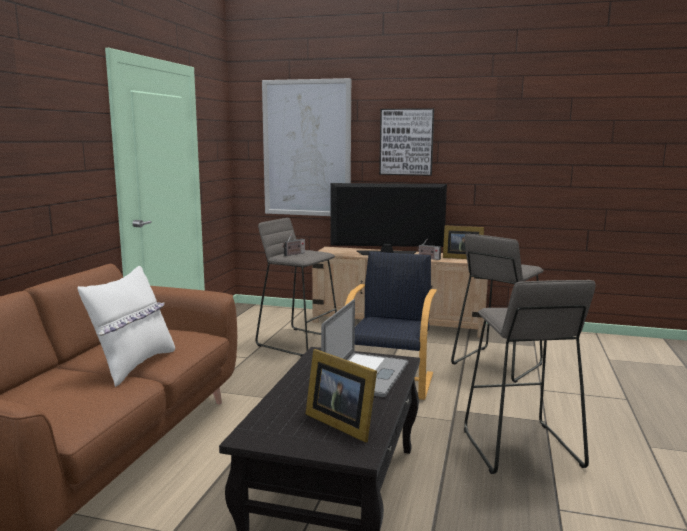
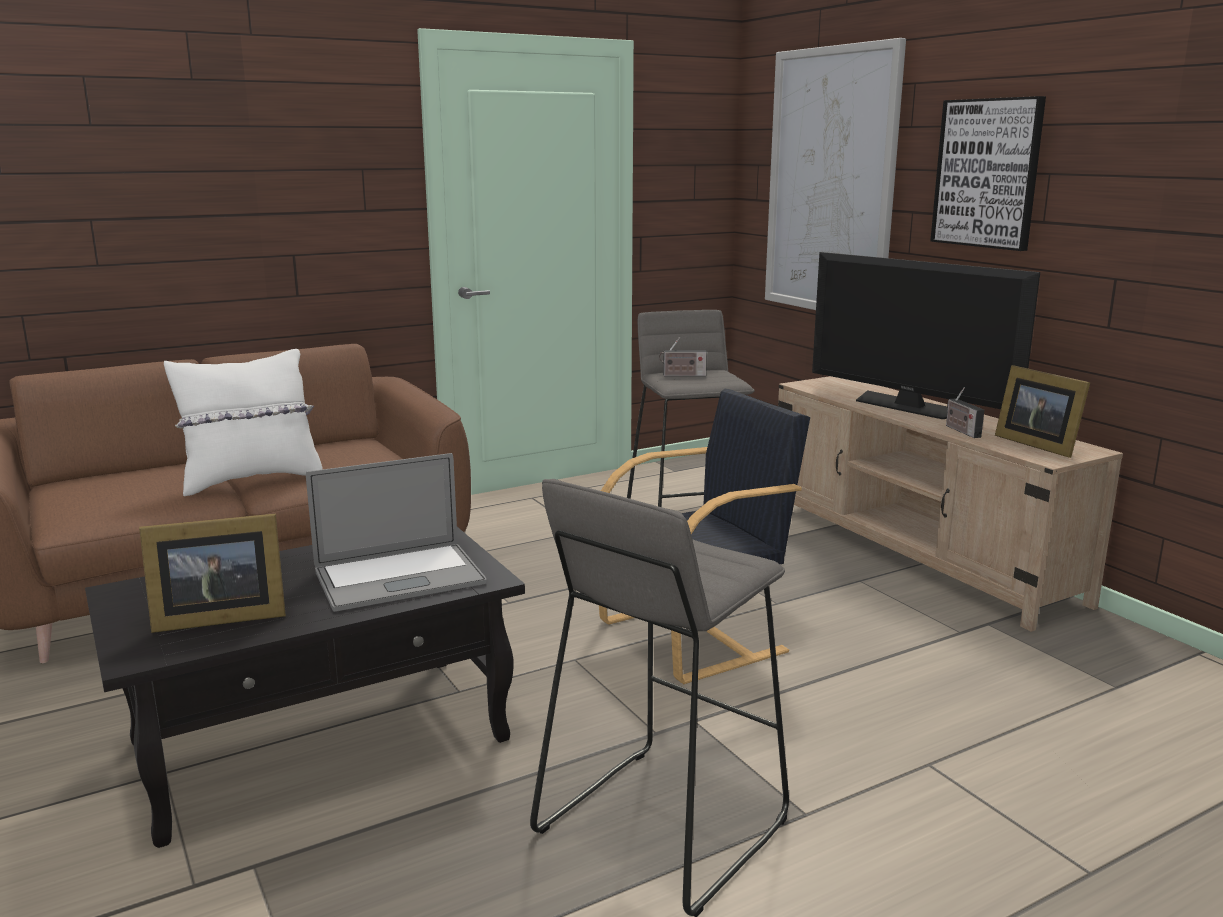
camera: 45 degrees right, 5 degrees up
picture frame [305,349,377,443] -> picture frame turned 105 degrees counterclockwise [139,514,286,633]
grey stool [451,234,544,383] -> none

